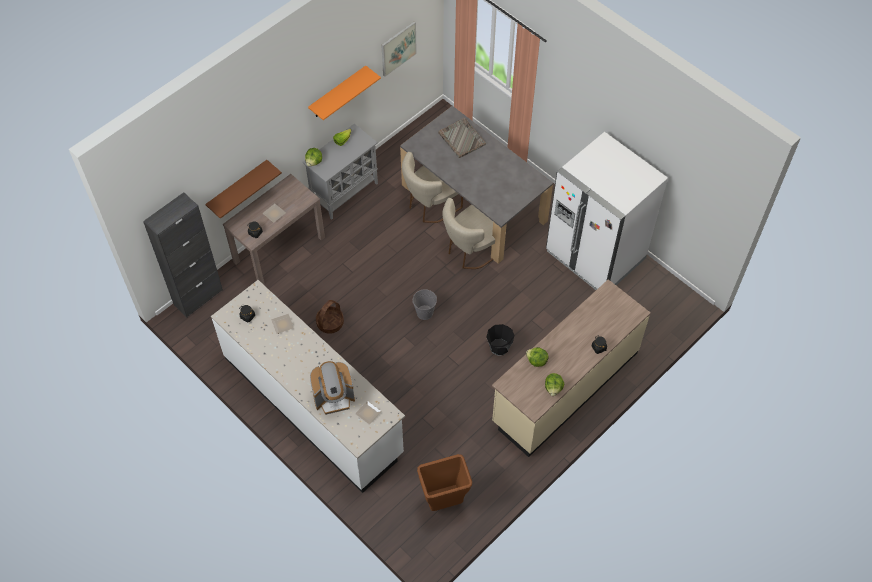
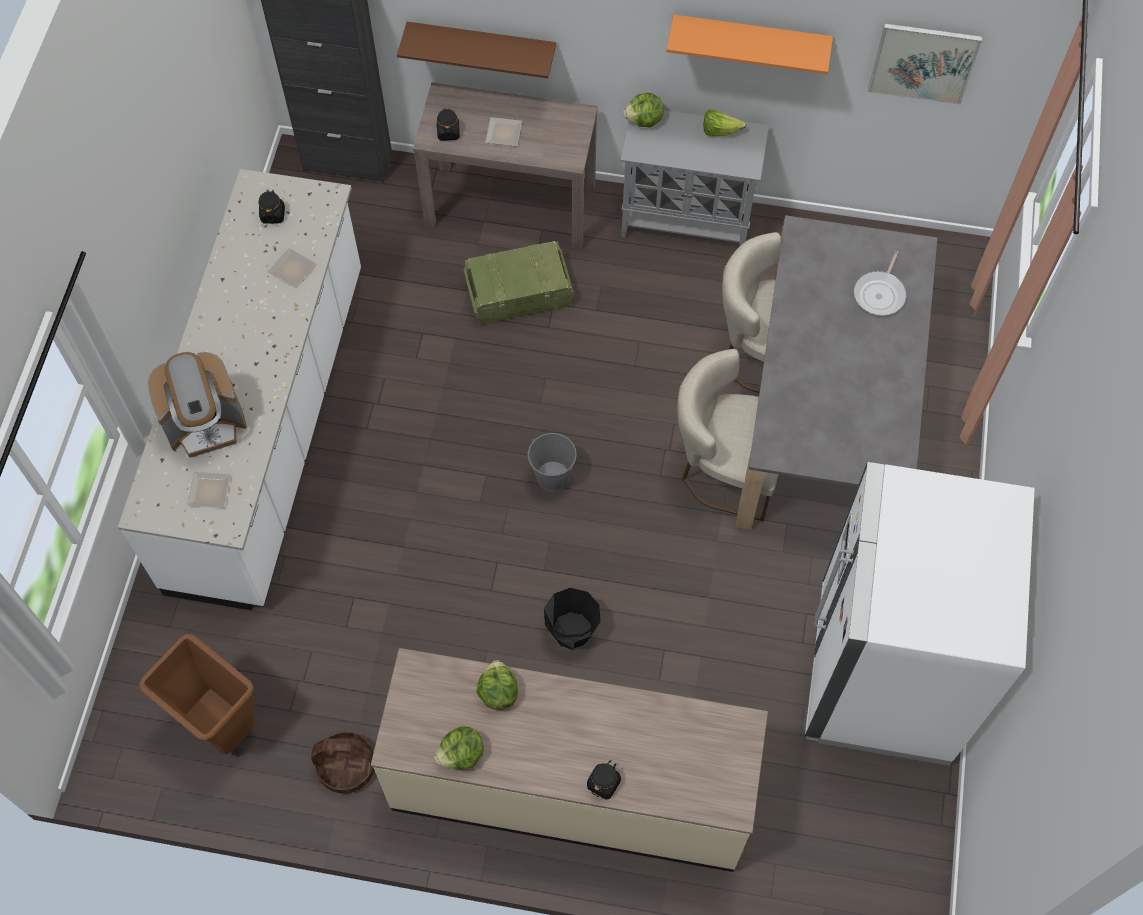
camera: 55 degrees right, 5 degrees up
coffee machine [310,361,355,415] -> coffee machine turned 60 degrees counterclockwise [147,352,247,458]
basket [316,300,344,334] -> basket moved to [311,731,375,794]
grey tray [438,118,486,158] -> frying pan [854,251,906,316]
none -> crate [464,241,574,324]

